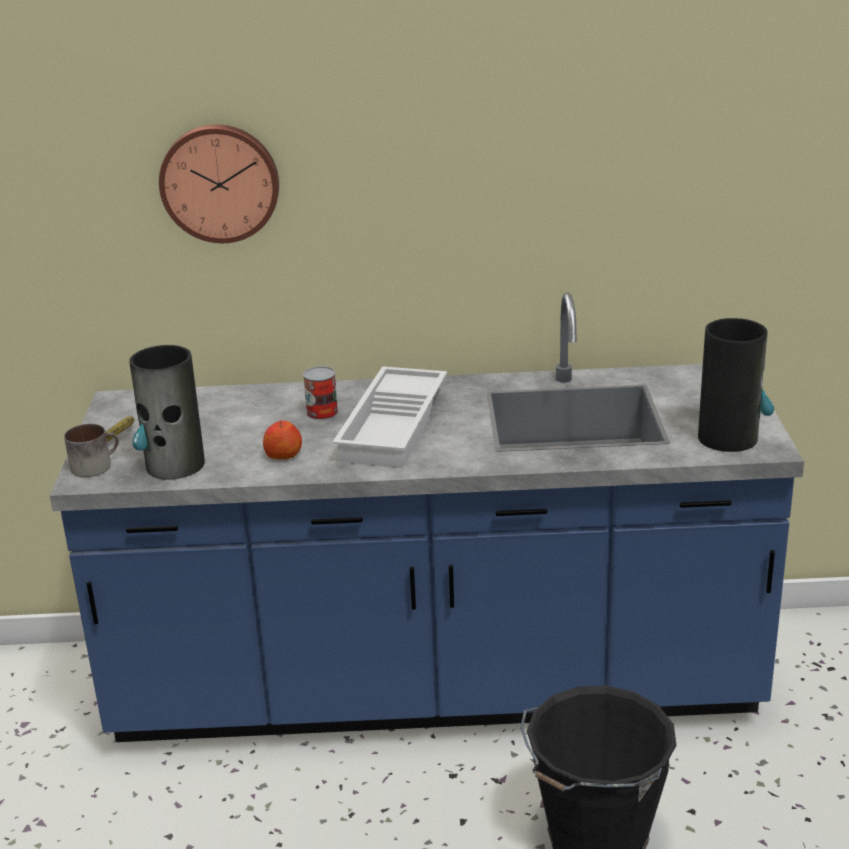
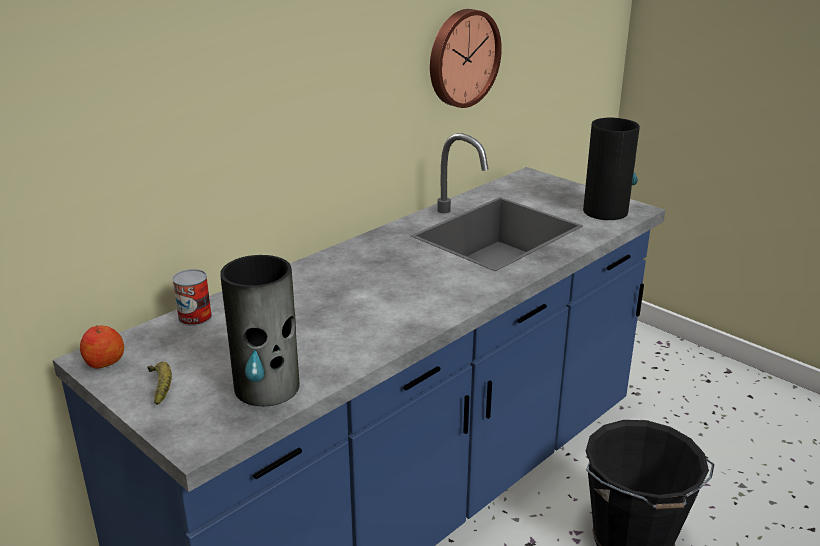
camera: 45 degrees left, 0 degrees up
mug [64,424,119,477] -> none
wall clock [159,124,279,243] -> wall clock moved to [430,9,502,108]
apple [263,420,302,460] -> apple moved to [80,326,124,369]
can [303,366,338,420] -> can moved to [172,269,212,326]
white tray [333,366,447,468] -> none

